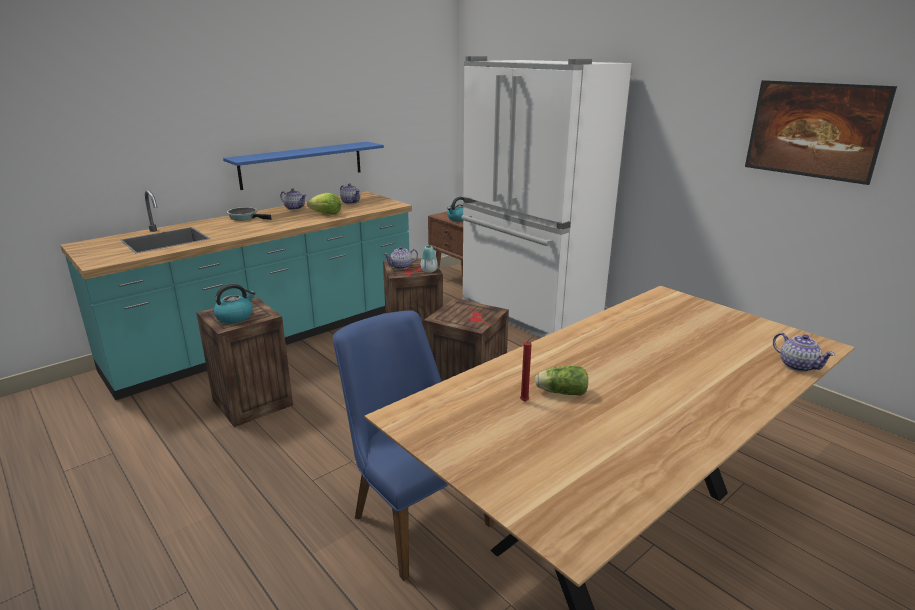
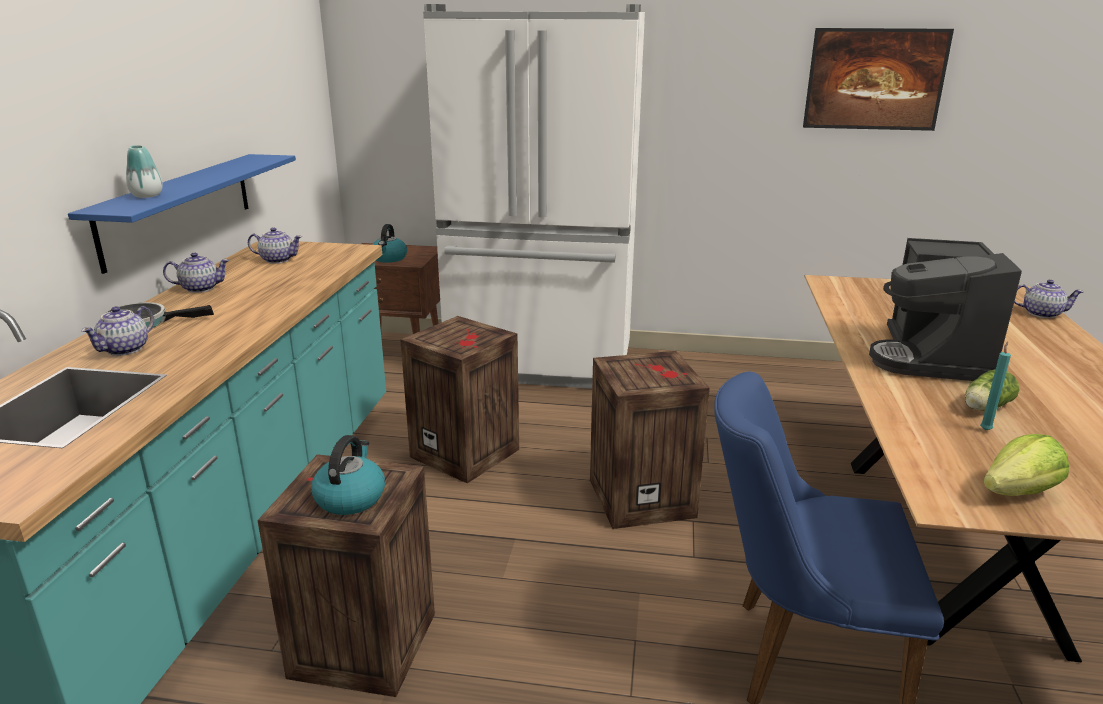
camera: 40 degrees left, 0 degrees up
lettuce [307,193,341,215] -> lettuce moved to [983,434,1069,496]
teapot [384,246,418,270] -> teapot moved to [81,306,154,356]
vase [421,245,438,273] -> vase moved to [126,145,163,198]
red candle [520,335,535,402] -> turquoise candle [980,341,1011,431]
none -> coffee machine [869,238,1022,381]

